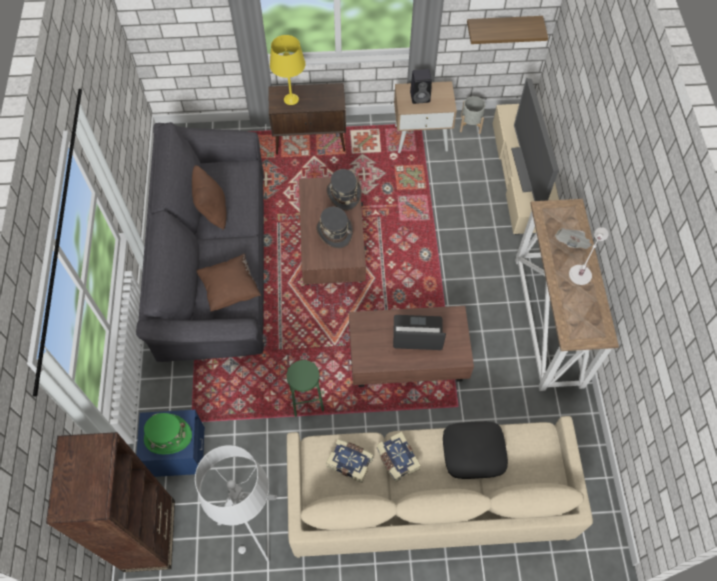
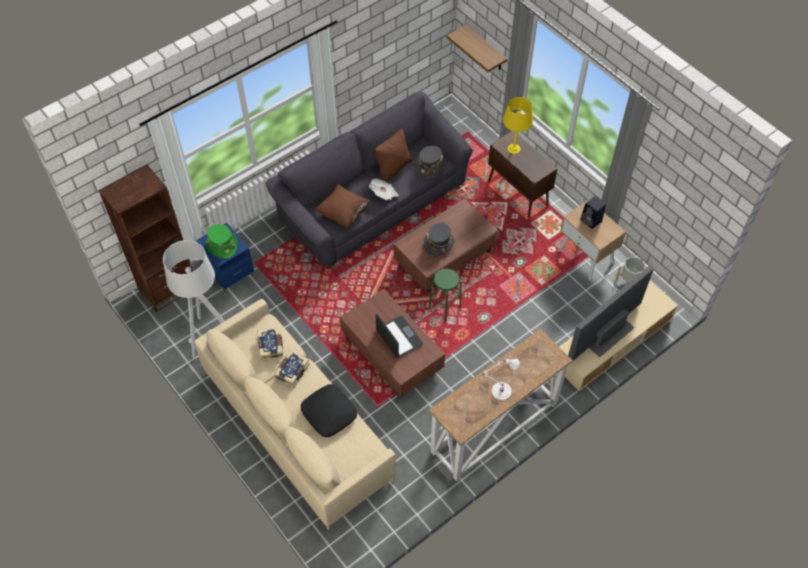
camera: 55 degrees right, 5 degrees down
green stool [287,360,324,417] -> green stool moved to [429,269,461,322]
grey hat [326,169,362,211] -> grey hat moved to [415,146,446,178]
shelf [467,16,548,44] -> shelf moved to [446,25,507,72]
newspaper [555,228,592,249] -> newspaper moved to [369,178,399,200]

